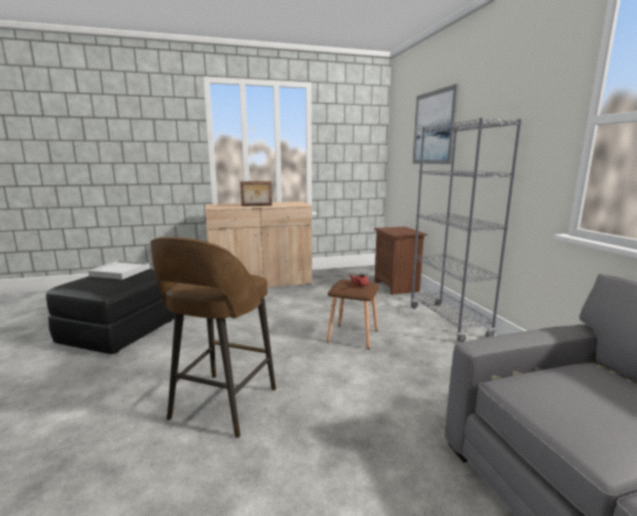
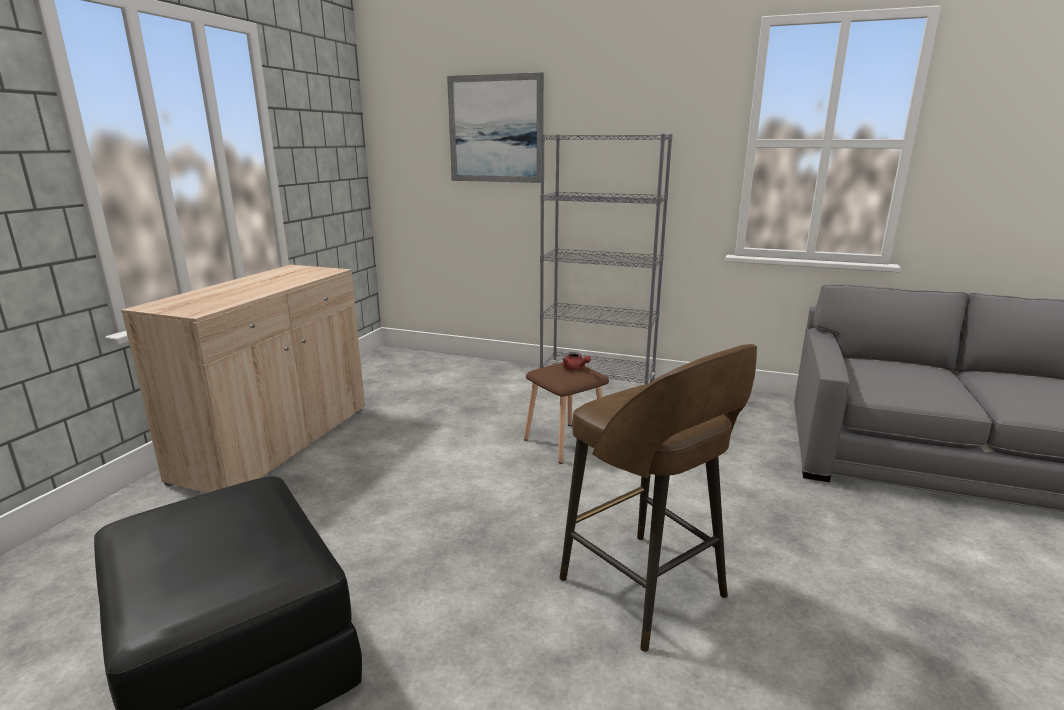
camera: 55 degrees left, 5 degrees up
white tray [88,261,150,280] -> none
picture frame [240,181,272,206] -> none
brown nightstand [374,227,427,295] -> none

